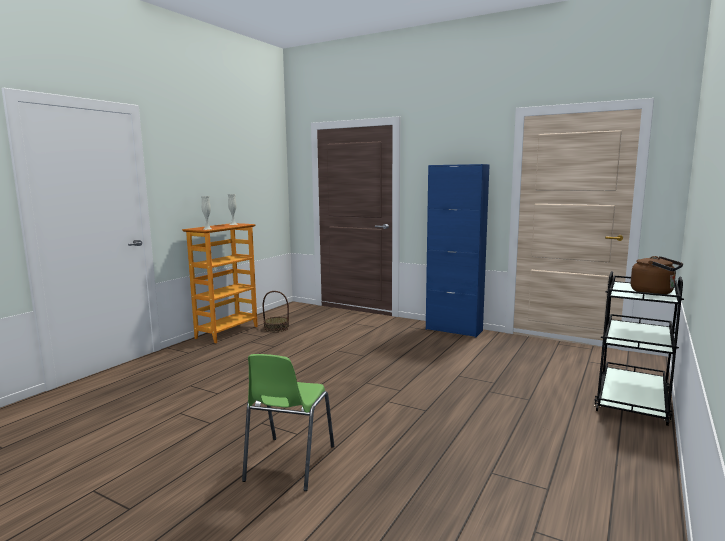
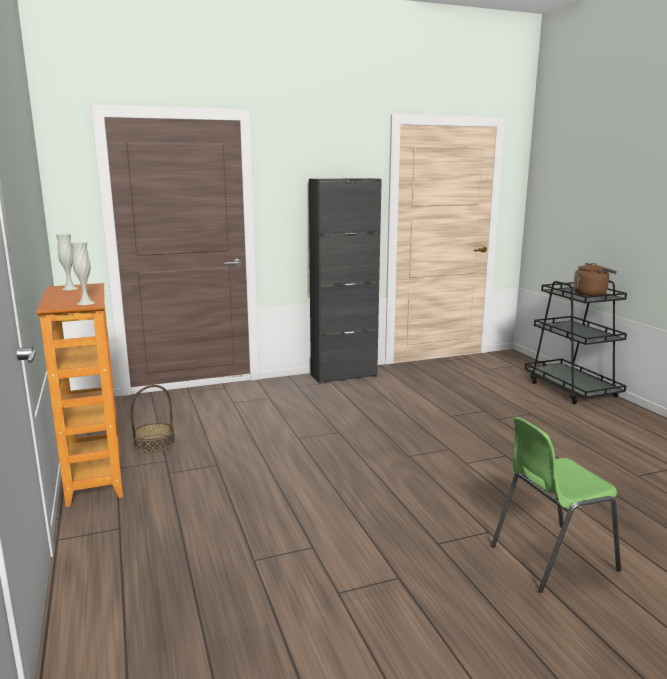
camera: 50 degrees left, 5 degrees up
green chair [242,354,334,491] -> green chair turned 105 degrees clockwise [491,417,621,593]
blue cabinet [426,164,490,338] -> black cabinet [309,178,382,384]

